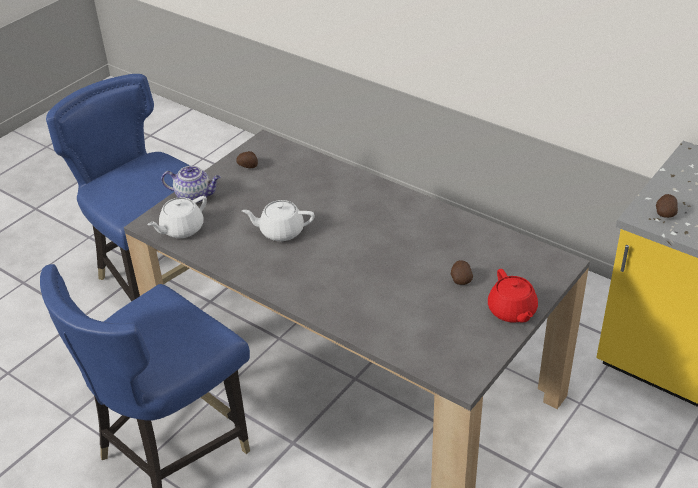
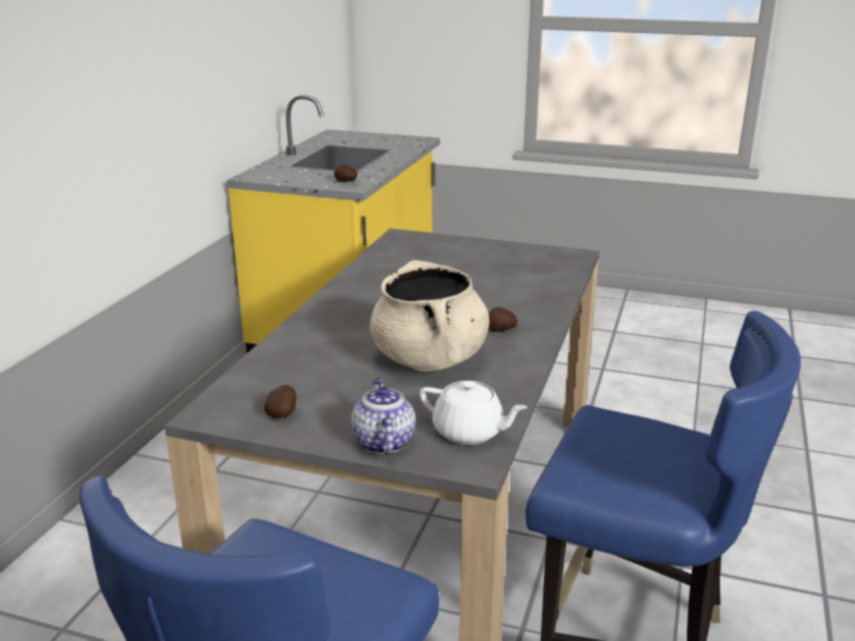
camera: 110 degrees left, 15 degrees down
white teapot [242,200,315,241] -> beige cooking pot [370,260,490,372]
potato [451,260,473,285] -> potato moved to [489,307,517,332]
red teapot [488,269,538,323] -> none

